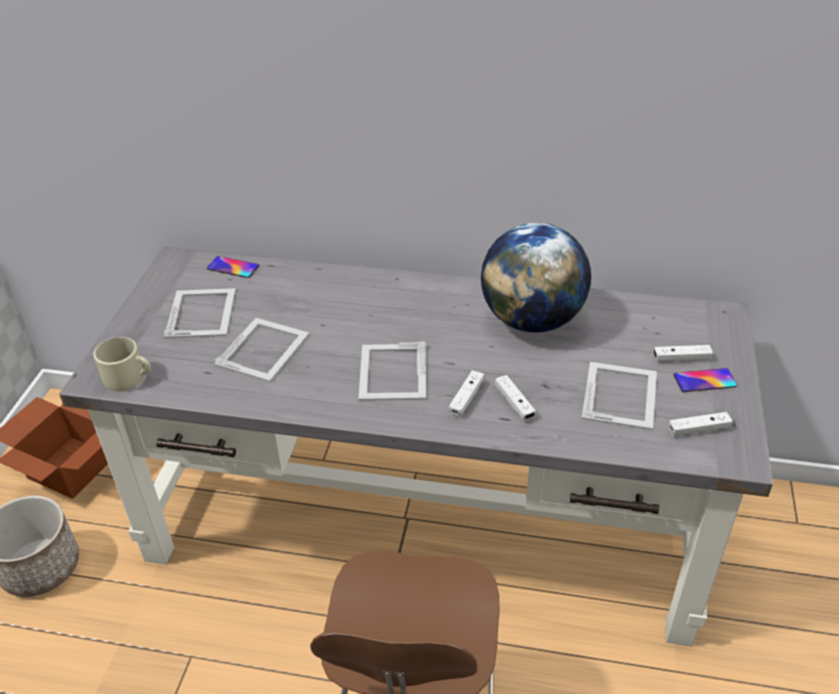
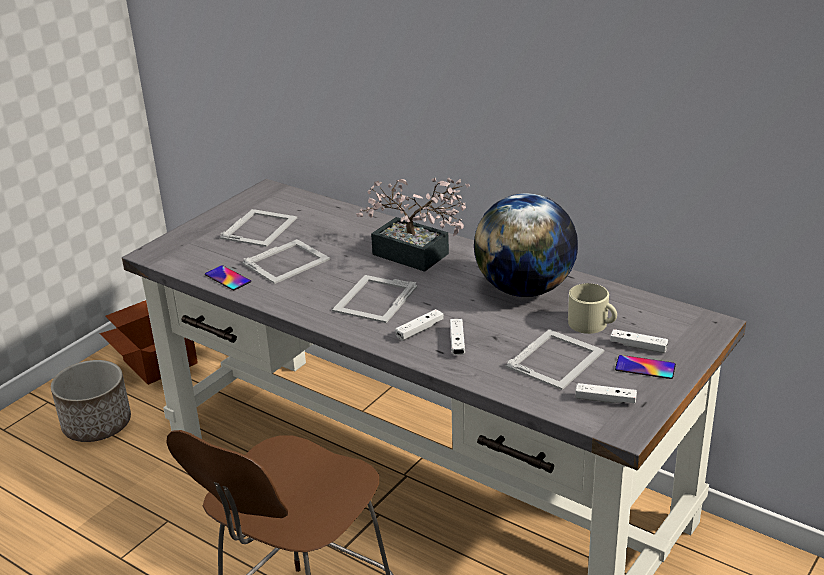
camera: 25 degrees right, 10 degrees down
beige mug [94,337,151,392] -> beige mug moved to [568,283,617,334]
phone [207,256,259,278] -> phone moved to [205,265,251,290]
none -> potted plant [356,178,470,272]

